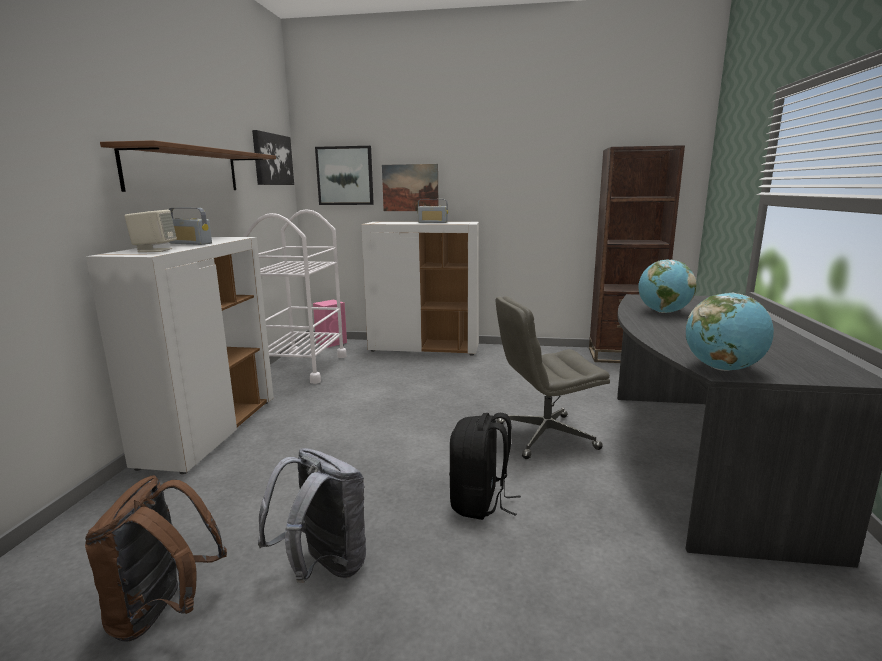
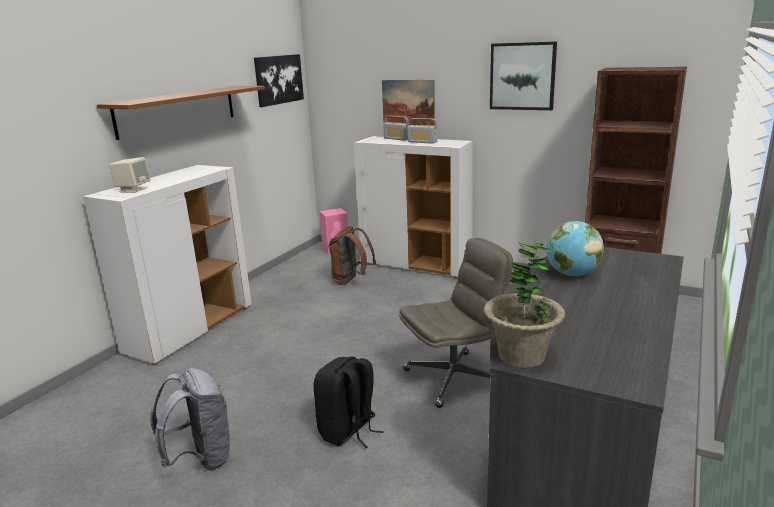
camera: 20 degrees right, 5 degrees up
brown backpack [85,475,227,642] -> brown backpack moved to [329,226,376,285]
radio [168,208,212,245] -> radio moved to [383,115,408,141]
white cart [243,209,347,384] -> none
picture [315,146,374,205] -> picture moved to [490,42,557,110]
grey office chair [496,296,610,459] -> grey office chair turned 150 degrees clockwise [399,238,513,408]
globe [686,292,774,371] -> potted plant [484,242,565,368]

